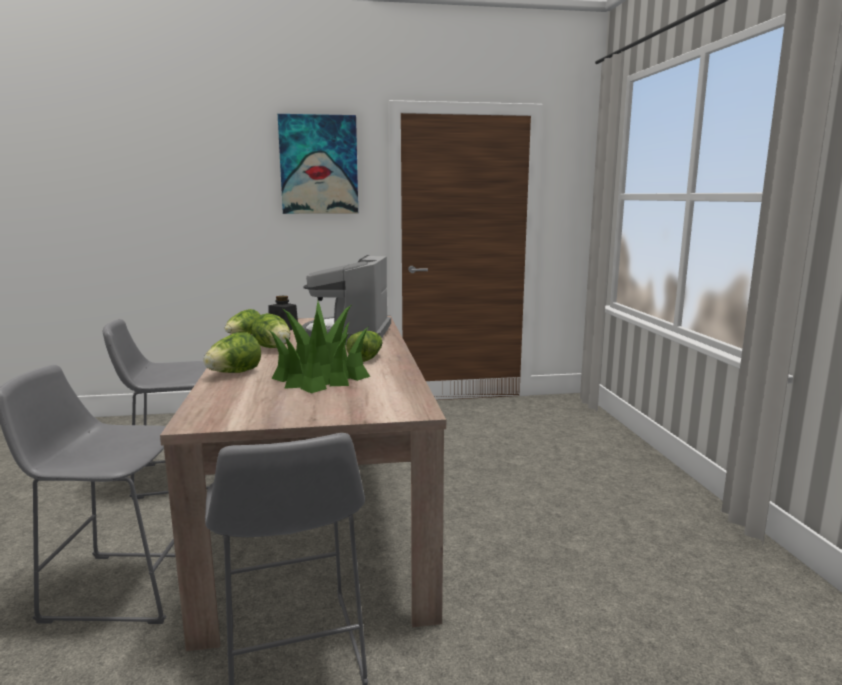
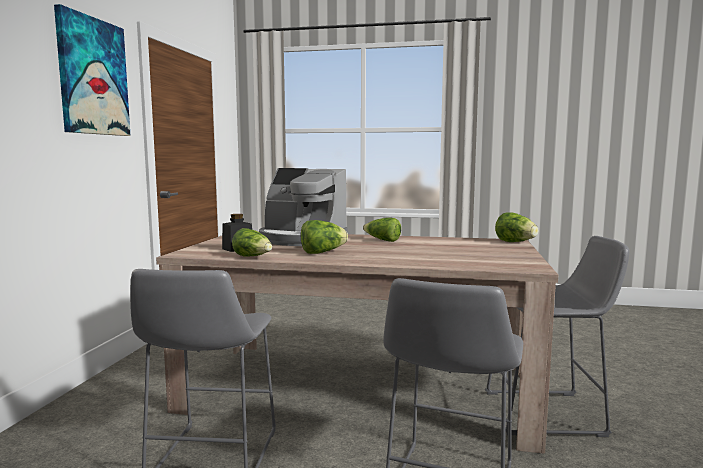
camera: 70 degrees left, 5 degrees down
lettuce [203,332,261,373] -> lettuce moved to [495,212,538,242]
potted plant [269,301,370,393] -> none

